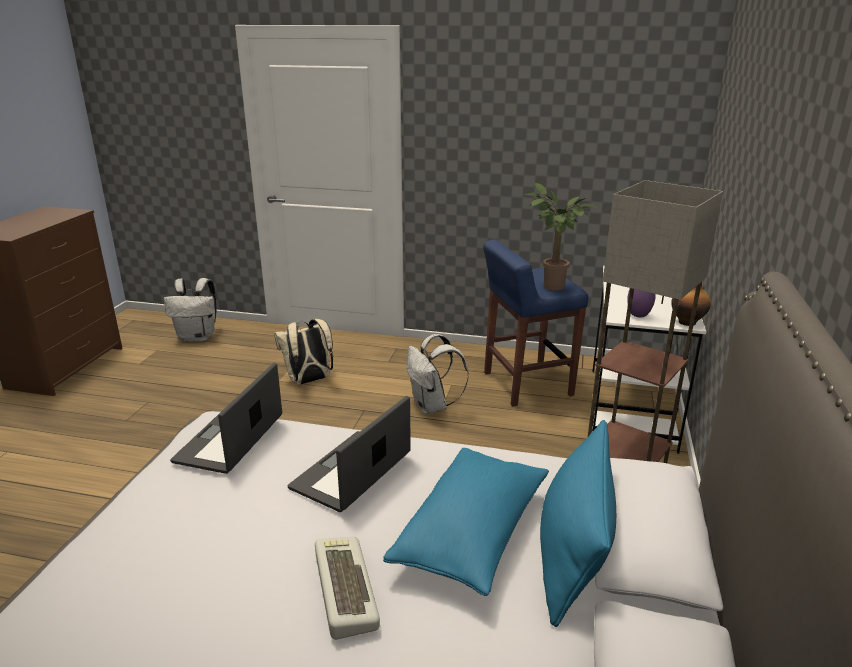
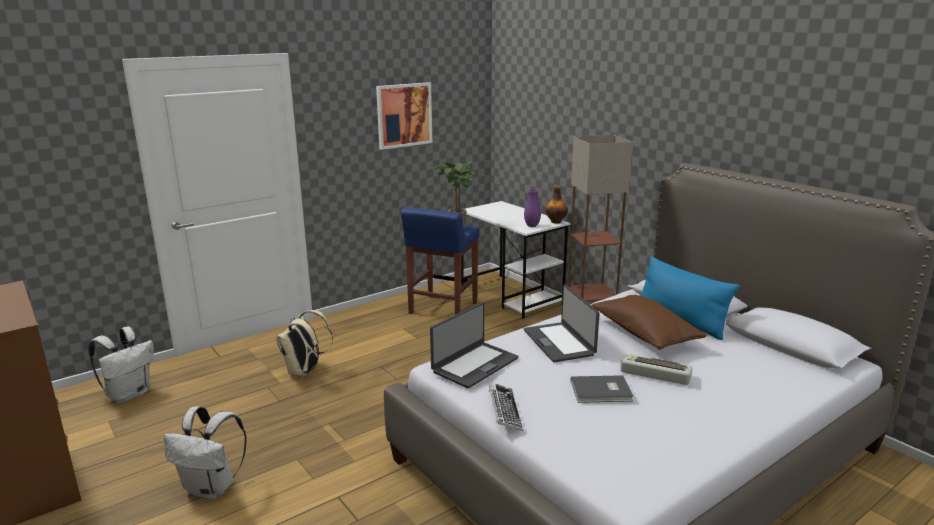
camera: 50 degrees left, 5 degrees down
laptop [170,363,282,474] -> laptop turned 105 degrees counterclockwise [430,302,519,388]
blue pillow [383,448,549,596] -> brown pillow [592,295,707,350]
white backpack [407,334,469,414] -> white backpack moved to [164,407,247,499]
none -> picture [376,82,432,150]
none -> keyboard [489,382,524,431]
none -> grey book [571,375,634,403]

